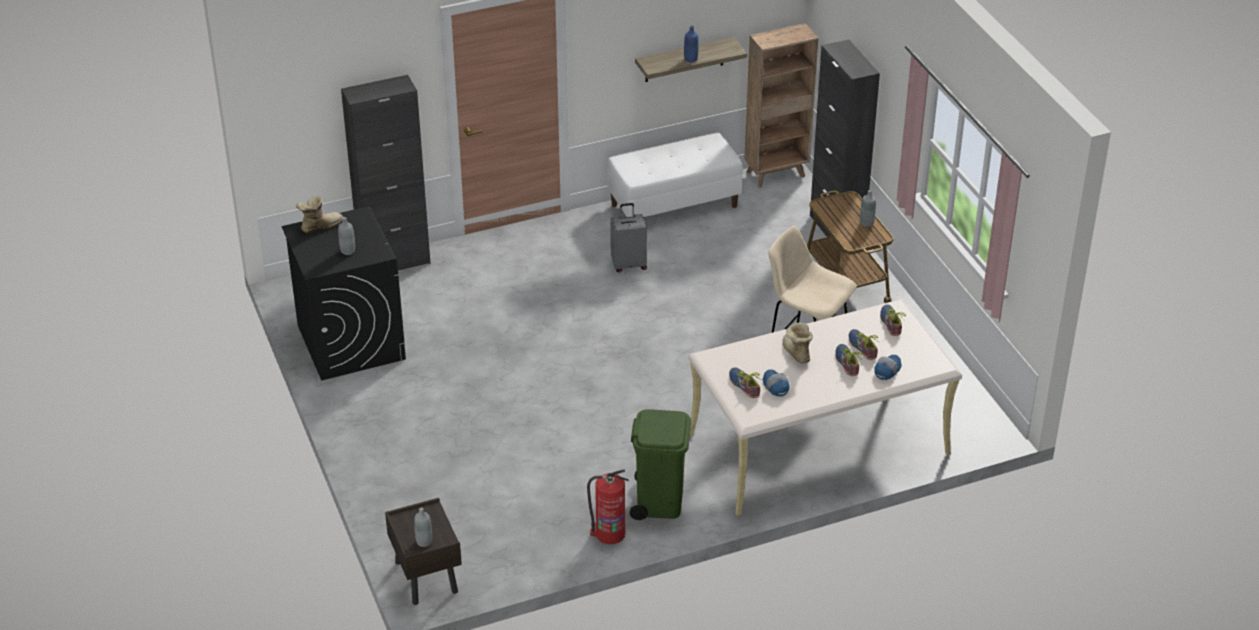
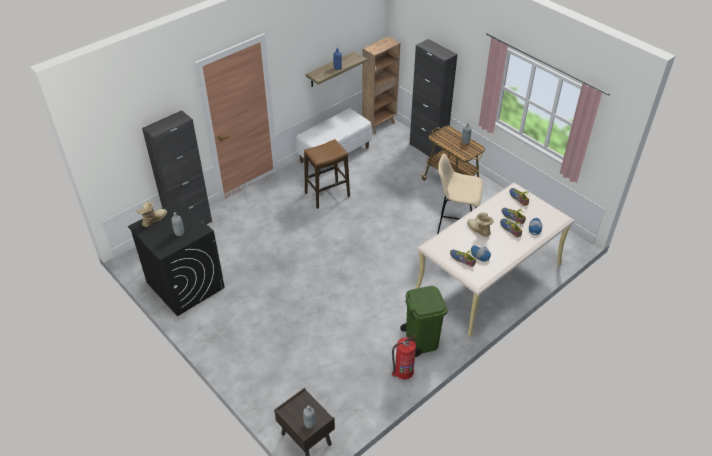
camera: 20 degrees left, 5 degrees up
grey suitcase [610,203,647,273] -> stool [304,139,350,209]

